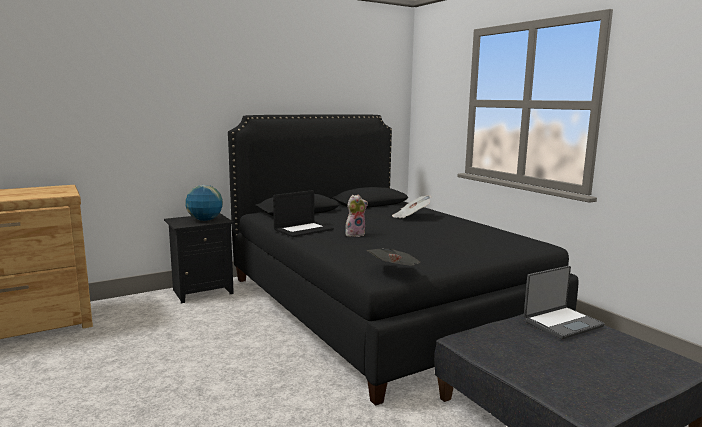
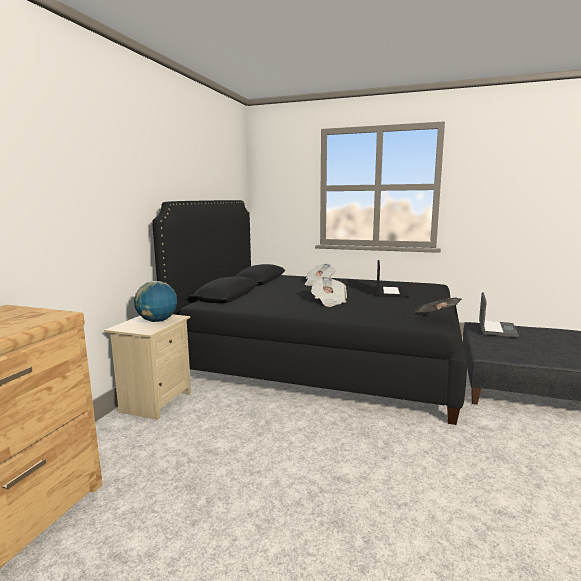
camera: 40 degrees left, 0 degrees up
black nightstand [164,213,234,303] -> beige nightstand [104,314,191,421]
laptop [273,190,334,237] -> laptop moved to [377,260,409,297]
plush toy [345,195,368,237] -> newspaper [311,277,347,307]

